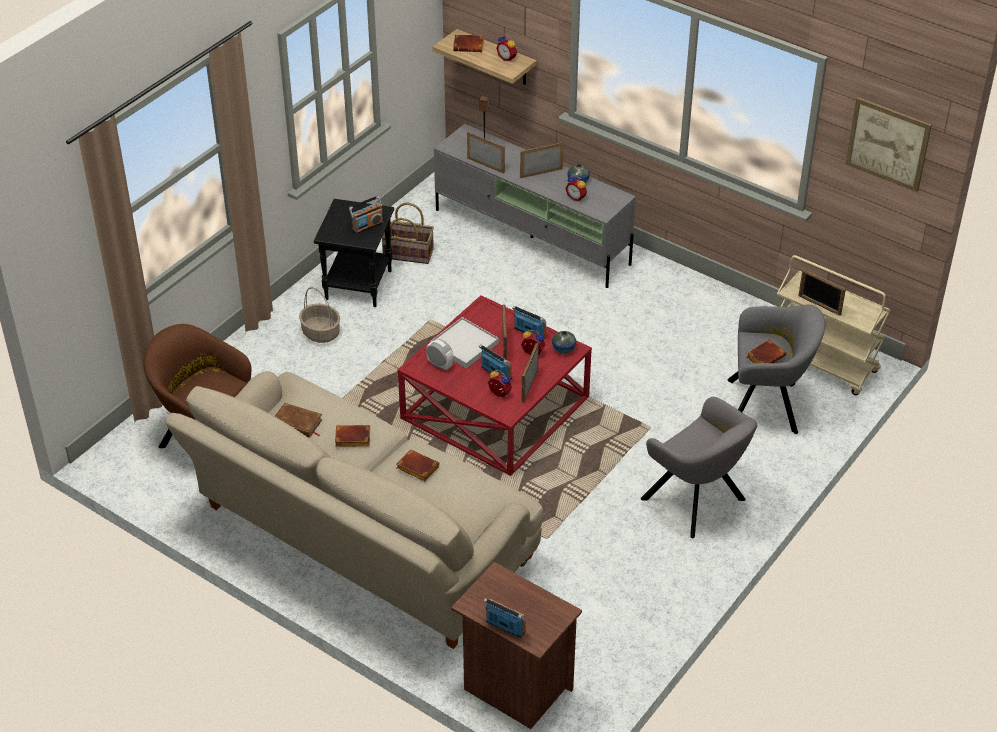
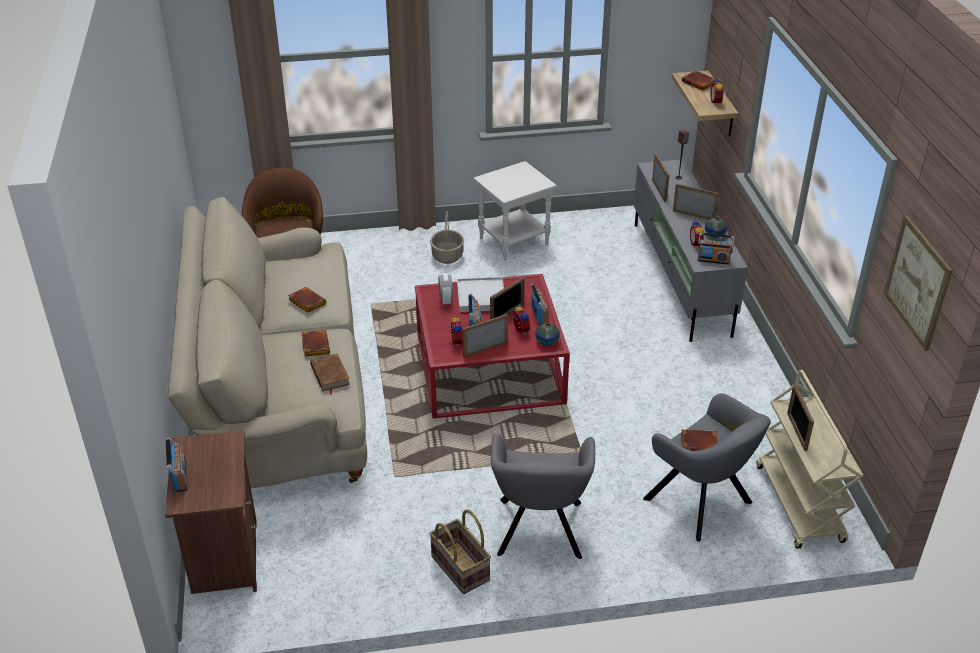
camera: 45 degrees right, 5 degrees down
brown book [275,403,323,438] -> brown book moved to [310,354,350,395]
black side table [314,199,394,307] -> white side table [473,161,557,261]
radio [349,196,383,234] -> radio moved to [698,233,734,264]
basket [382,202,434,264] -> basket moved to [429,510,491,594]

